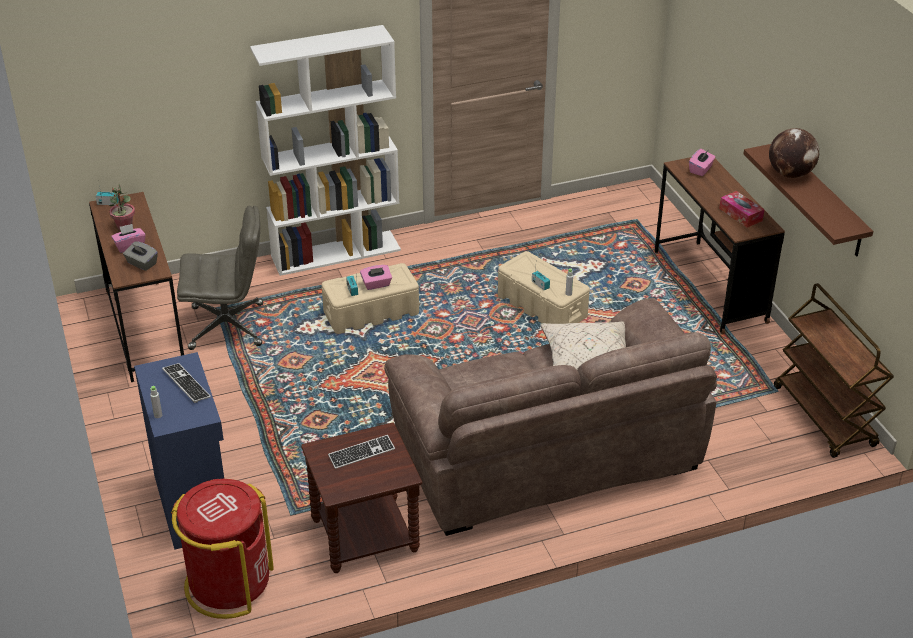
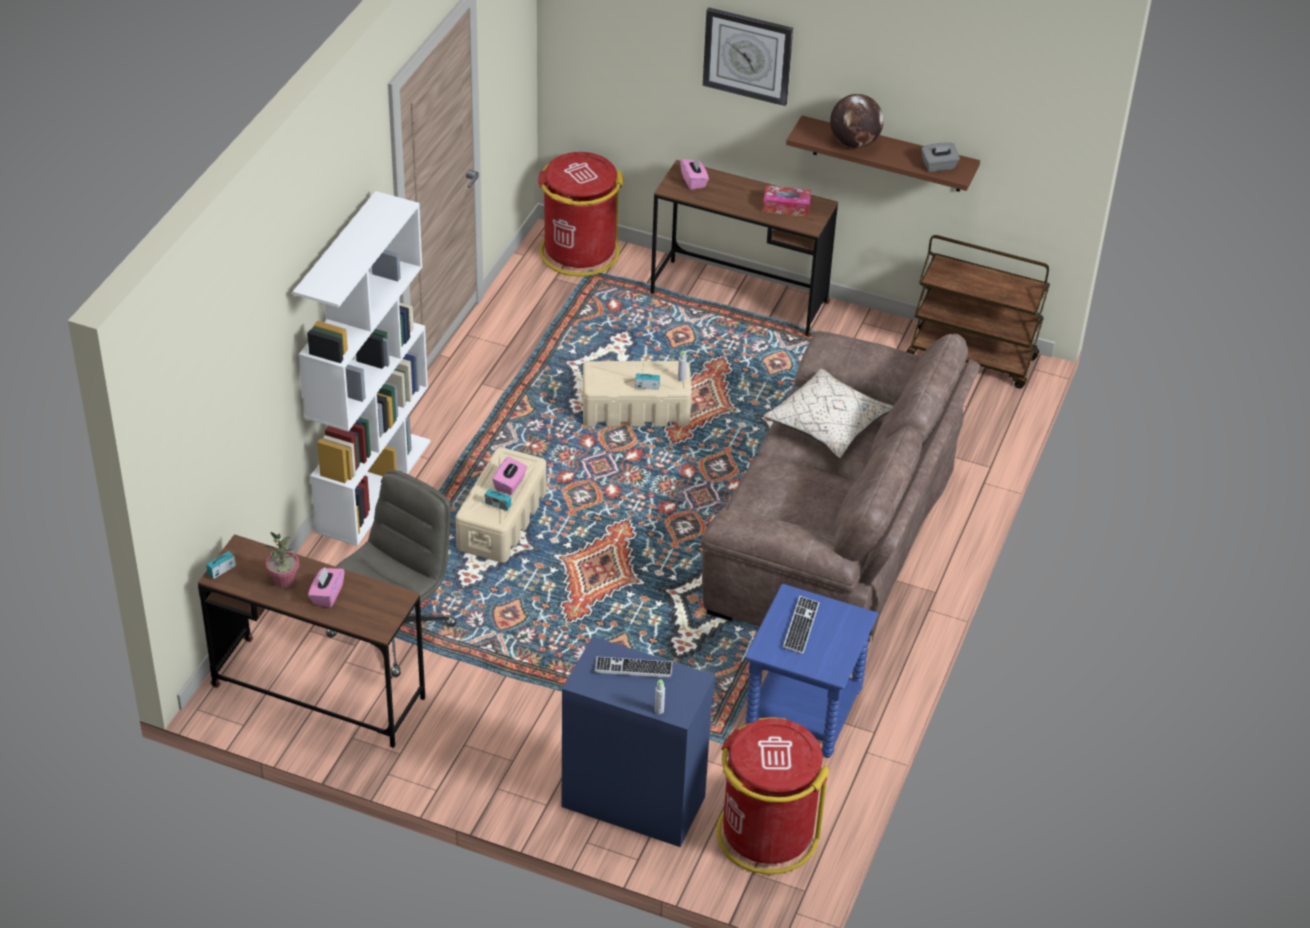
camera: 50 degrees left, 5 degrees up
grey tissue box [123,241,158,271] -> grey tissue box moved to [921,143,960,172]
brown side table [301,422,422,573] -> blue side table [745,584,878,758]
none -> red trash can [538,152,624,277]
none -> wall clock [703,7,793,106]

